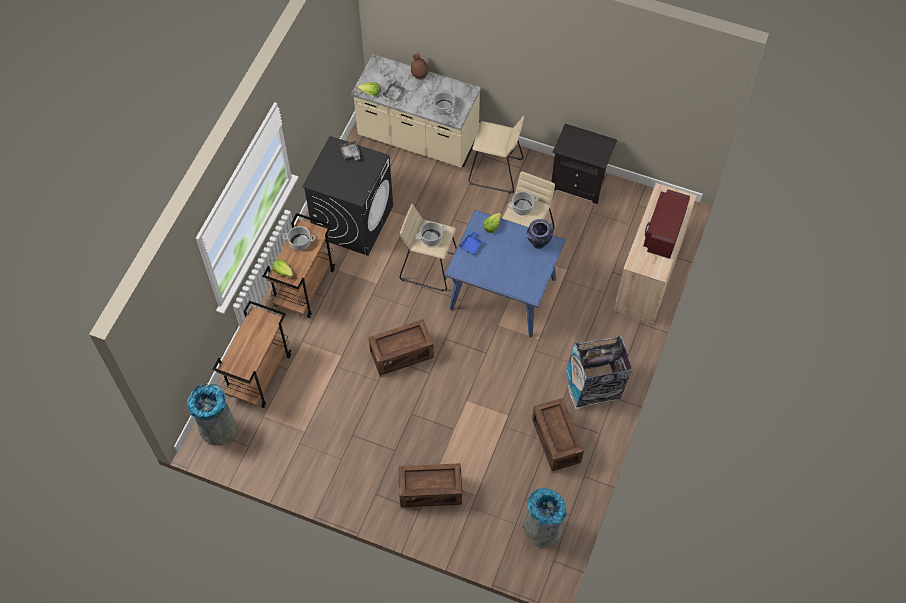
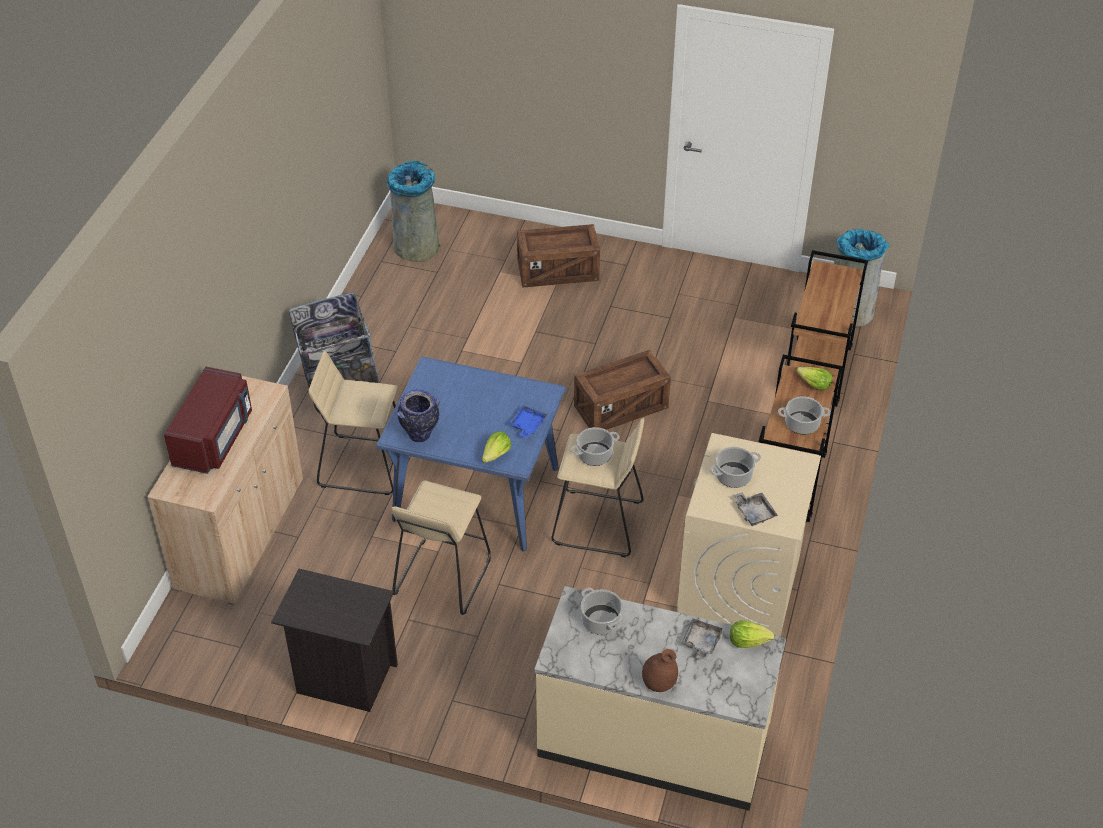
camera: 175 degrees right, 15 degrees down
black washing machine [302,136,393,256] -> beige washing machine [677,433,821,636]
beige stool [468,116,524,194] -> beige stool moved to [308,351,397,495]
cooking pot [508,191,538,215] -> cooking pot moved to [710,447,761,488]
crate [532,398,584,471] -> none

